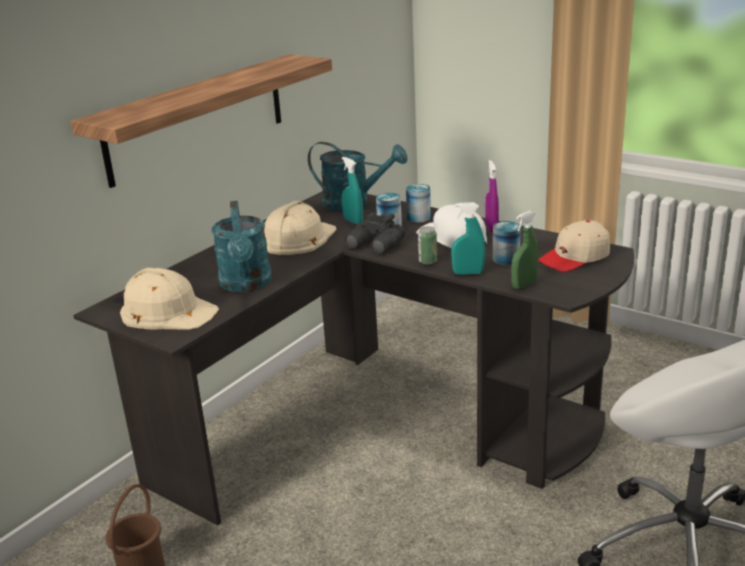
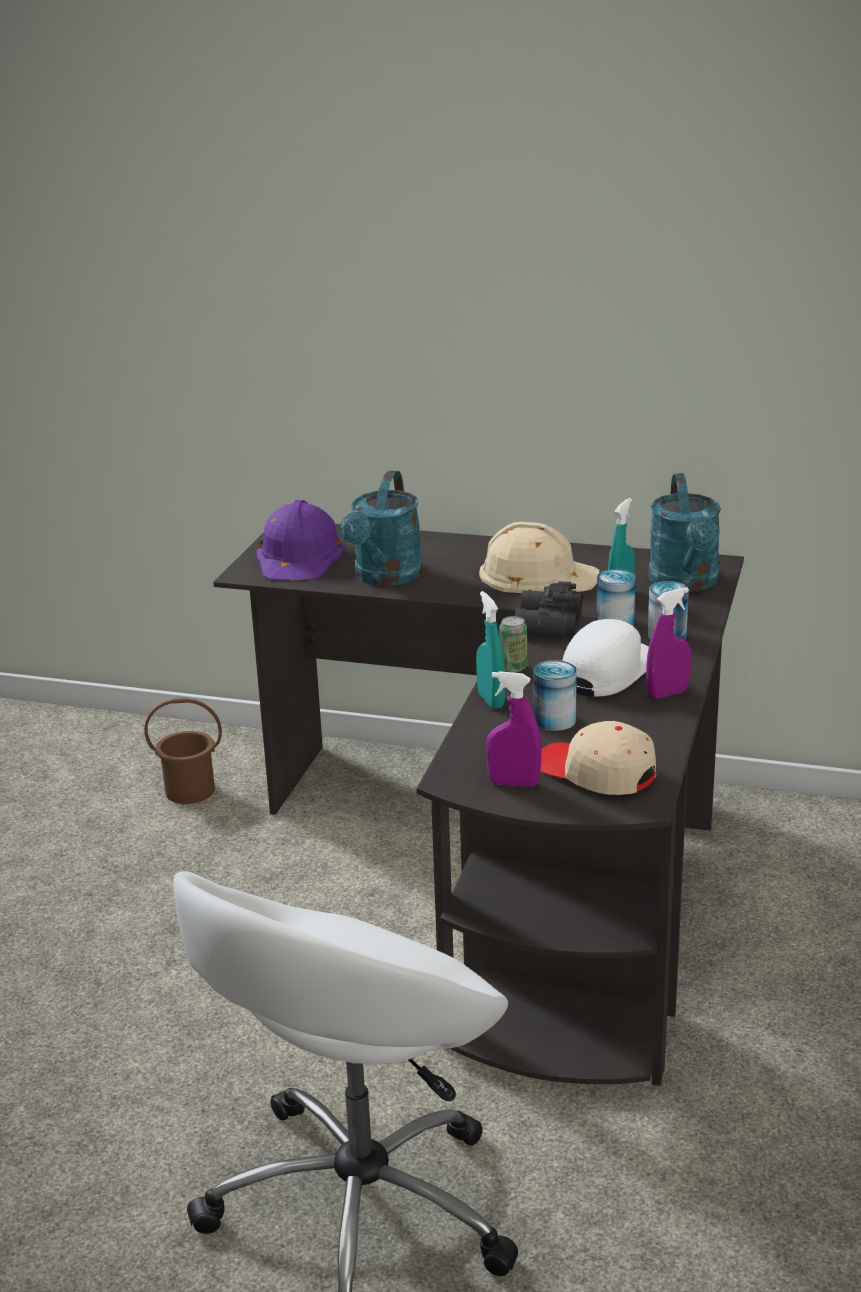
camera: 70 degrees right, 0 degrees up
shelf [71,54,332,188] -> none
beige hard hat [120,268,219,330] -> purple hard hat [257,500,345,581]
turquoise watering can [211,201,272,292] -> turquoise watering can turned 45 degrees counterclockwise [340,470,423,586]
green spray bottle [511,211,539,289] -> none
none -> purple spray bottle [486,671,541,787]

